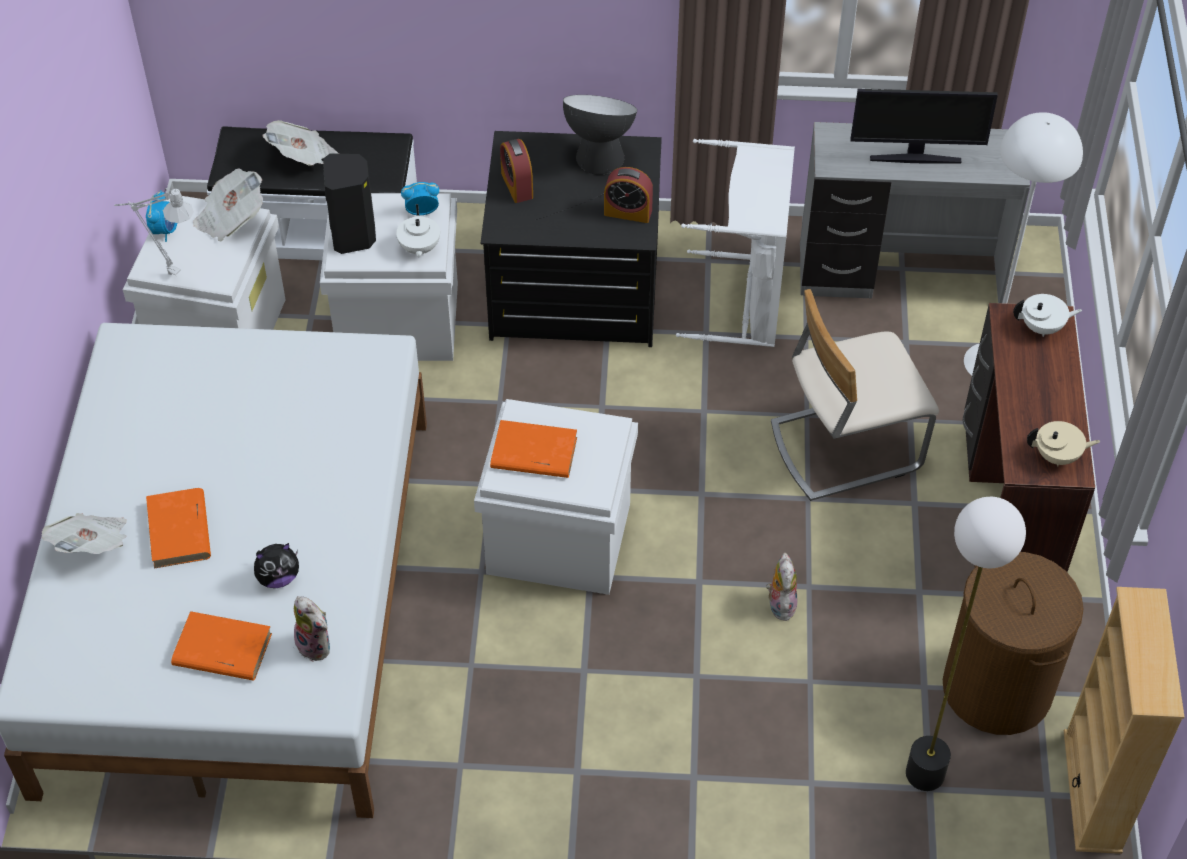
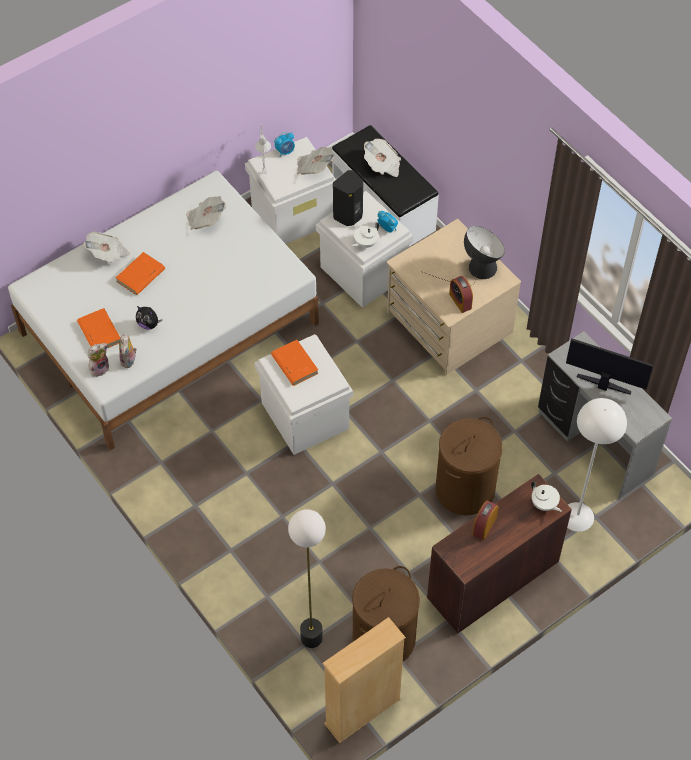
camera: 50 degrees right, 5 degrees up
black dresser [481,131,662,347] -> beige dresser [386,219,521,375]
alarm clock [500,139,533,203] -> alarm clock moved to [472,500,498,540]
white laundry basket [676,139,795,347] -> none
plush toy [766,553,797,621] -> plush toy moved to [88,343,109,377]
beige chair [771,289,939,501] -> brown laundry basket [435,417,503,515]
monitor [850,89,998,163] -> monitor turned 150 degrees clockwise [566,338,653,395]
beige teapot [1027,421,1100,466] -> none
none -> newspaper [186,196,226,230]

